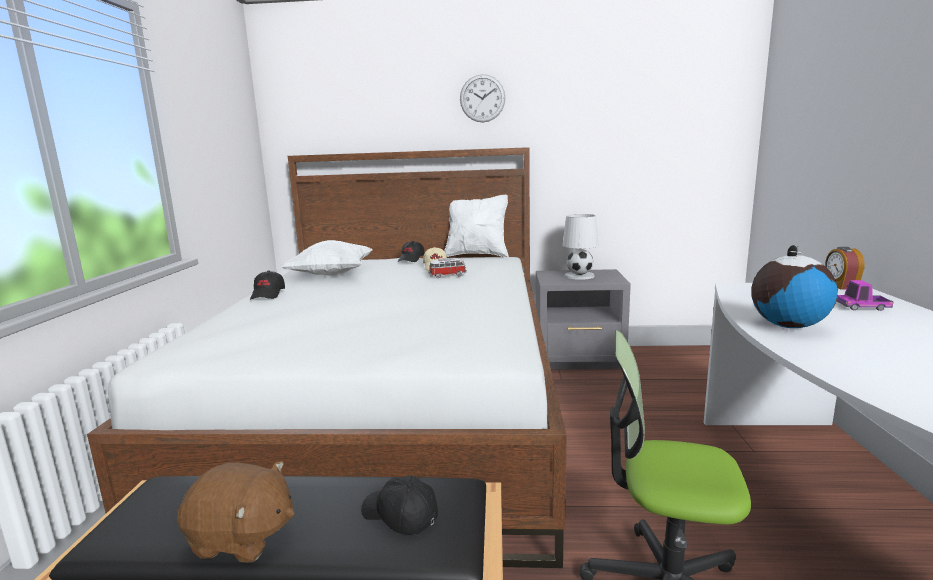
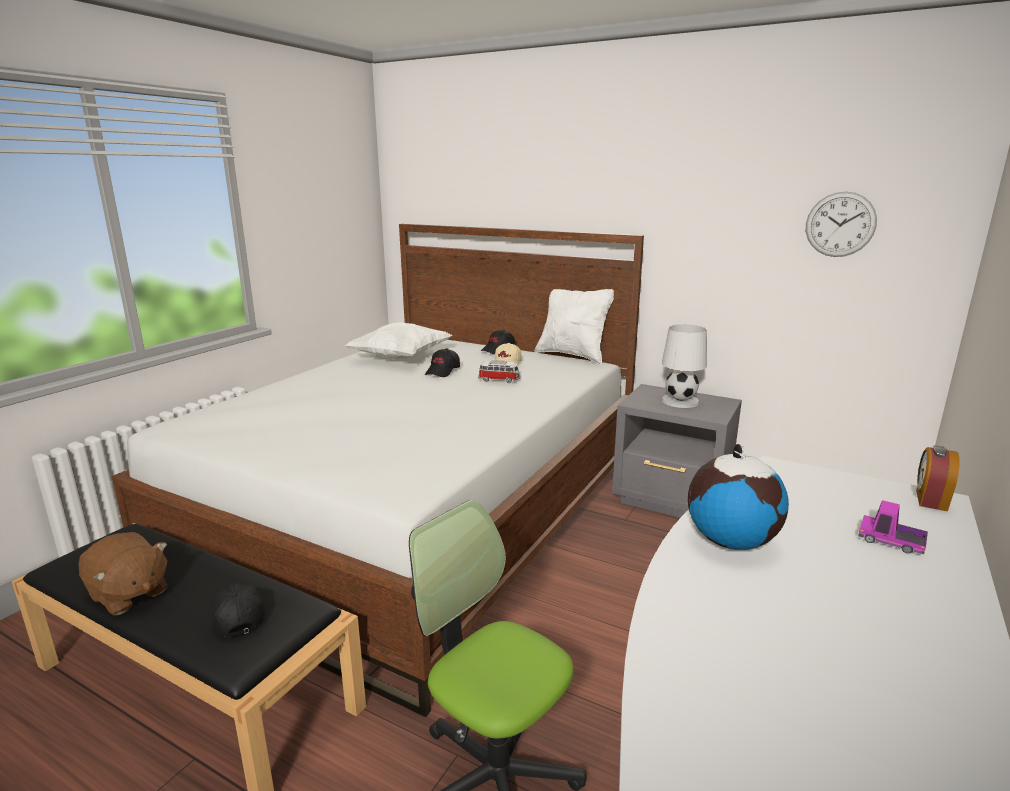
camera: 25 degrees right, 5 degrees up
black cap [250,270,285,300] -> black cap moved to [425,348,460,377]
wall clock [460,74,505,122] -> wall clock moved to [806,192,877,257]

